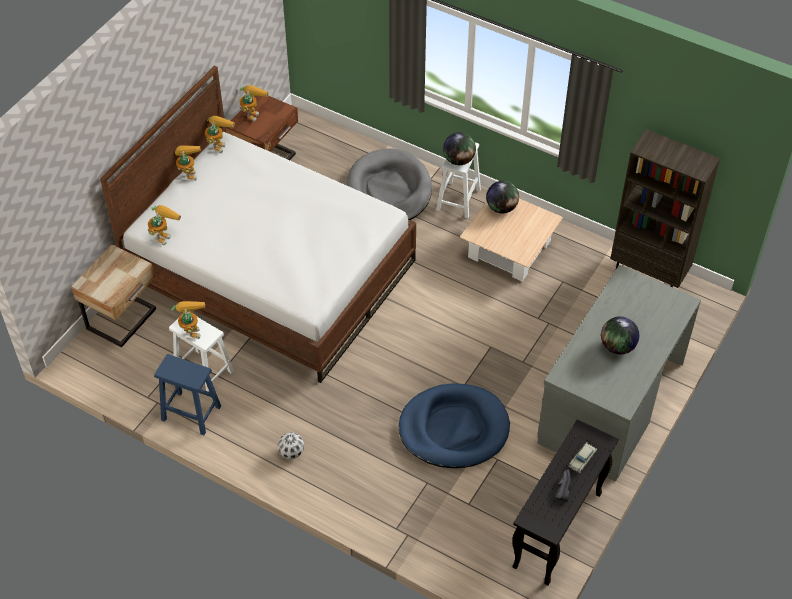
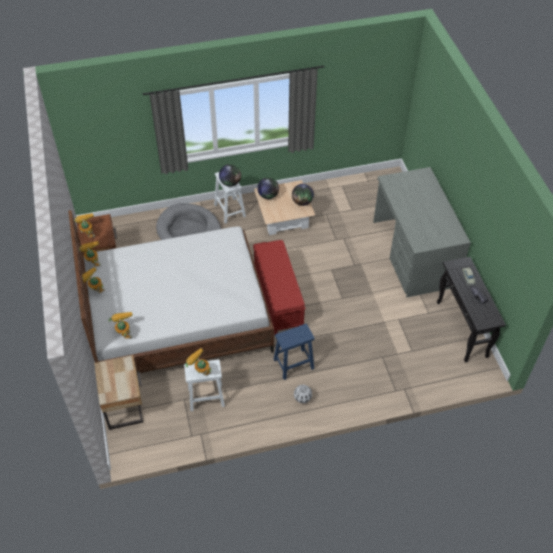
camera: 45 degrees left, 0 degrees up
blue stool [154,354,221,435] -> blue stool moved to [274,324,315,380]
blue dog bed [399,383,510,468] -> none
globe [601,317,639,355] -> globe moved to [292,184,314,206]
brown bookcase [610,129,720,288] -> none
none -> red bench [253,240,306,335]

